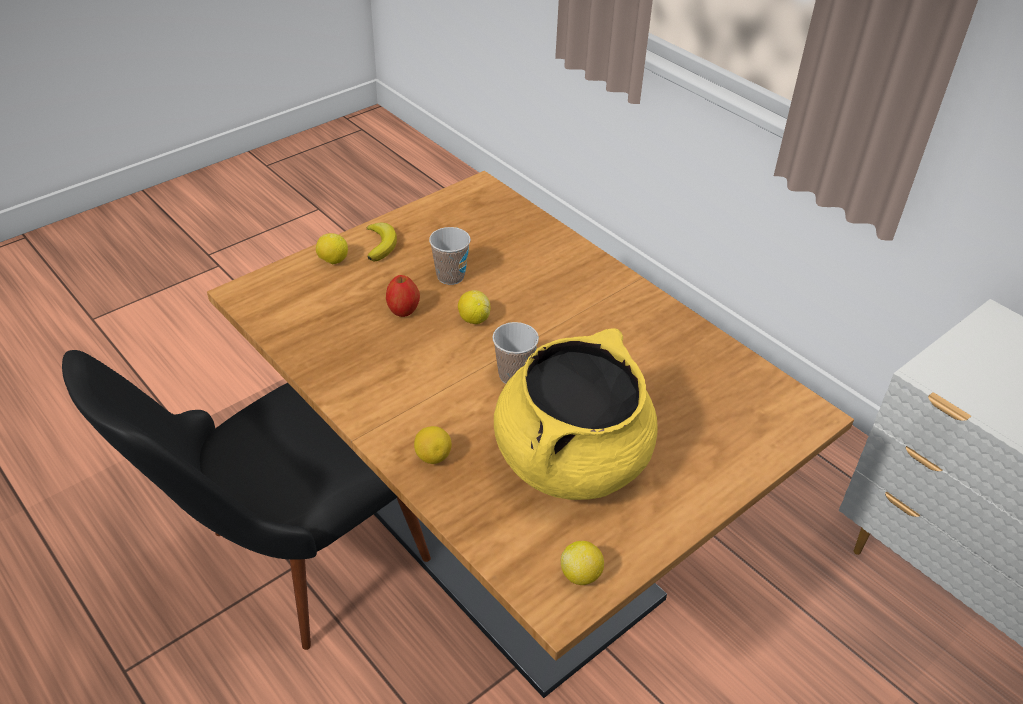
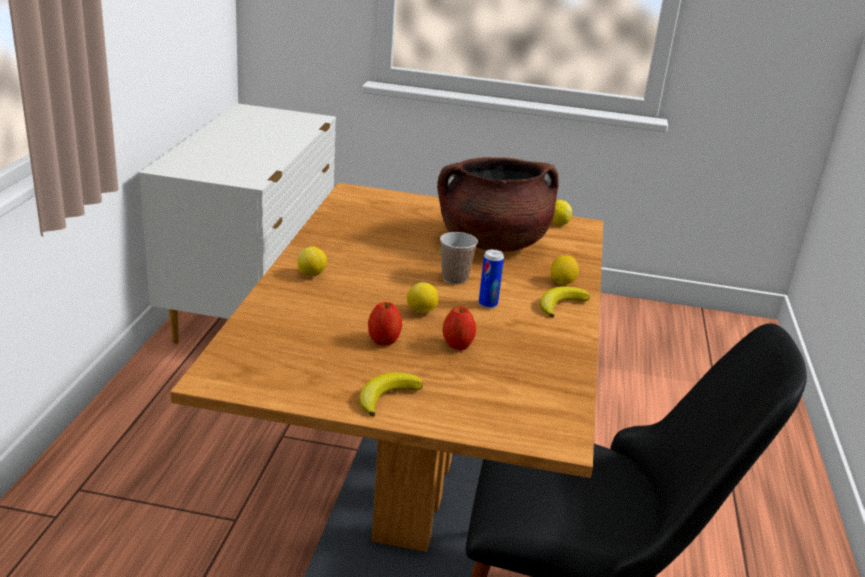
camera: 130 degrees left, 15 degrees down
lemon [316,233,348,264] -> lemon moved to [297,246,327,276]
cup [429,227,471,285] -> apple [368,302,402,345]
yellow cooking pot [494,328,658,500] -> brown cooking pot [437,157,559,252]
none -> can [479,249,504,308]
none -> banana [540,286,590,318]

